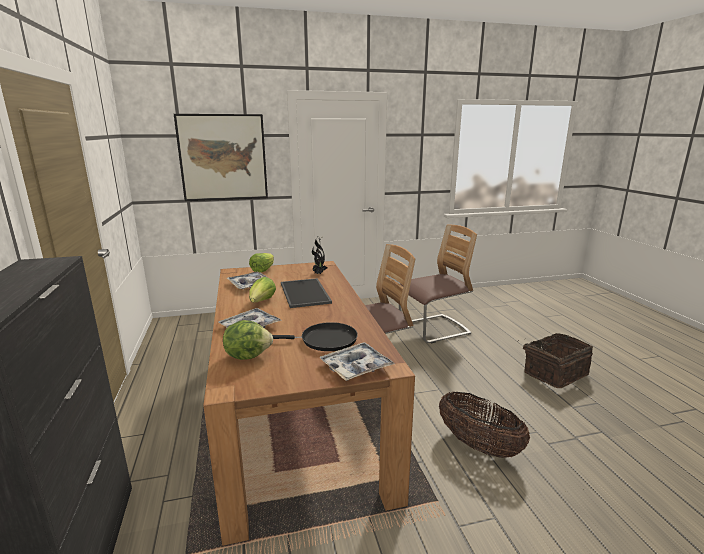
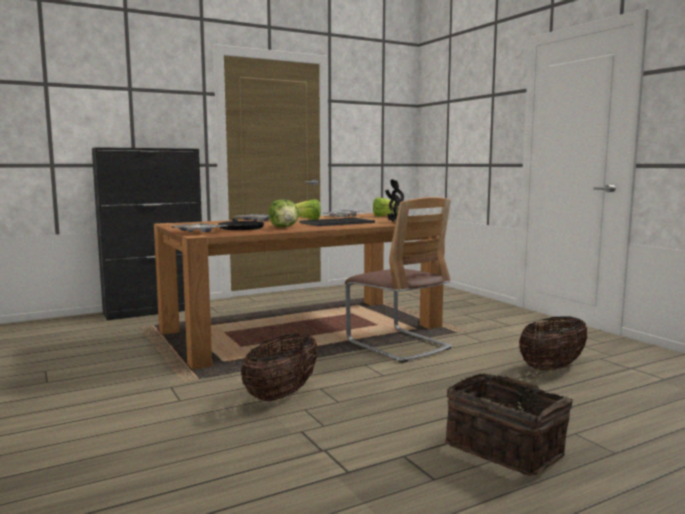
camera: 75 degrees right, 10 degrees down
picture [174,114,268,201] -> none
lettuce [223,320,273,360] -> lettuce moved to [269,199,299,228]
chair [399,225,477,343] -> basket [519,316,587,371]

